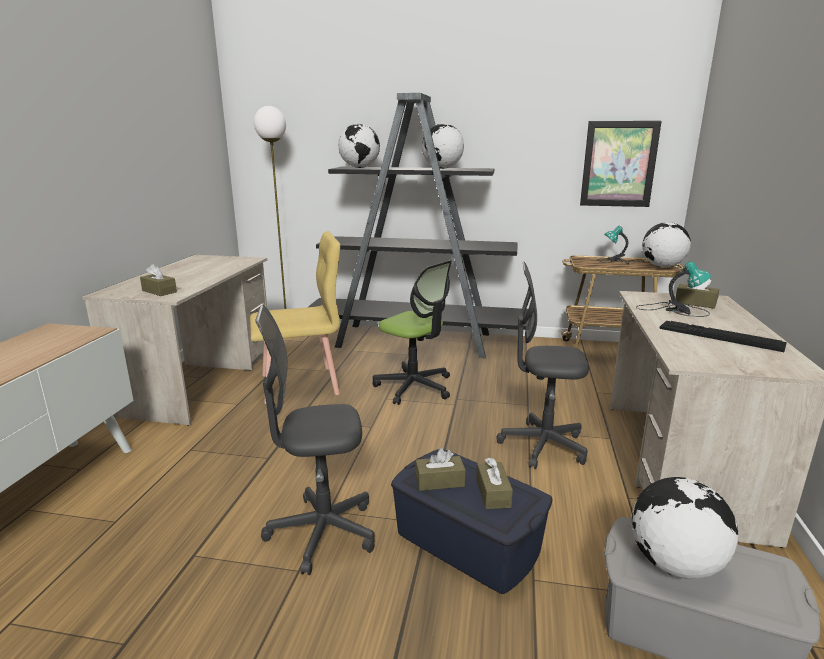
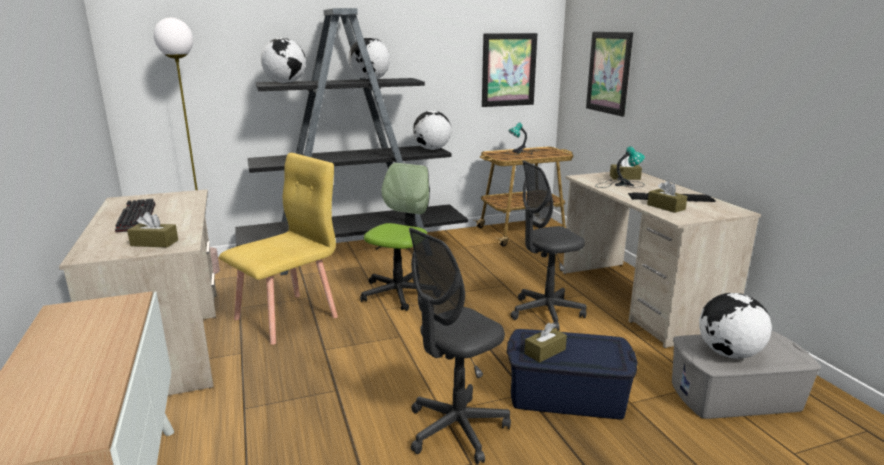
camera: 30 degrees left, 0 degrees up
office chair [373,260,452,405] -> office chair turned 75 degrees counterclockwise [360,163,430,311]
brown tissue box [476,458,513,509] -> brown tissue box moved to [647,180,688,213]
globe [642,222,691,267] -> globe moved to [413,111,451,150]
none -> keyboard [115,199,155,233]
none -> picture [586,32,633,117]

